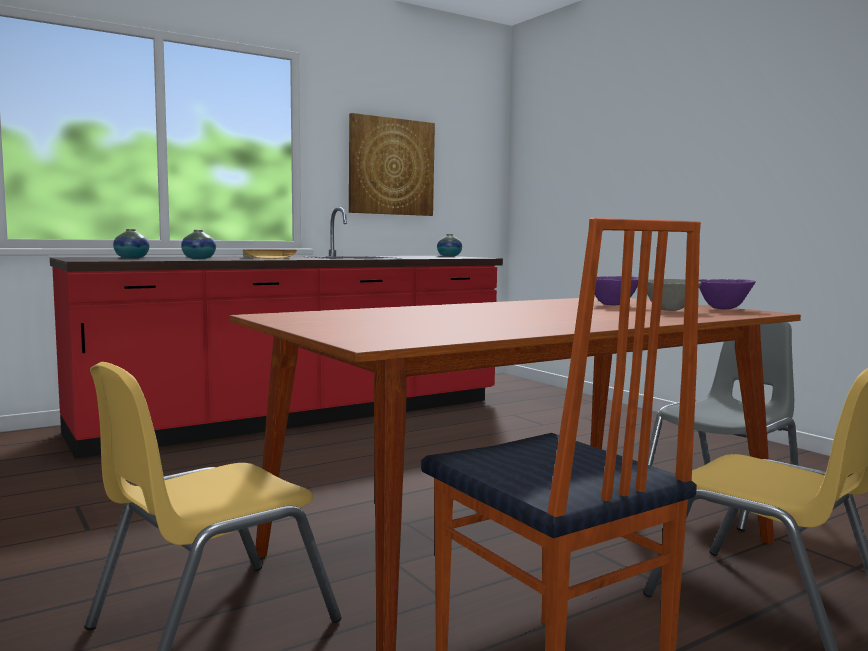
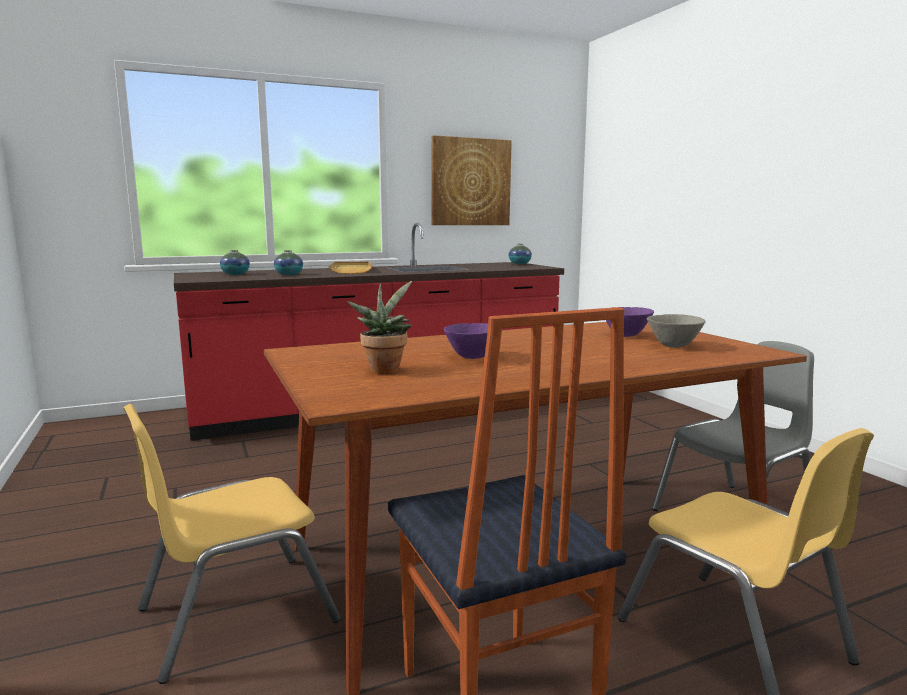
camera: 10 degrees right, 5 degrees up
purple bowl [699,279,756,309] -> purple bowl moved to [444,323,503,359]
none -> potted plant [347,281,412,374]

